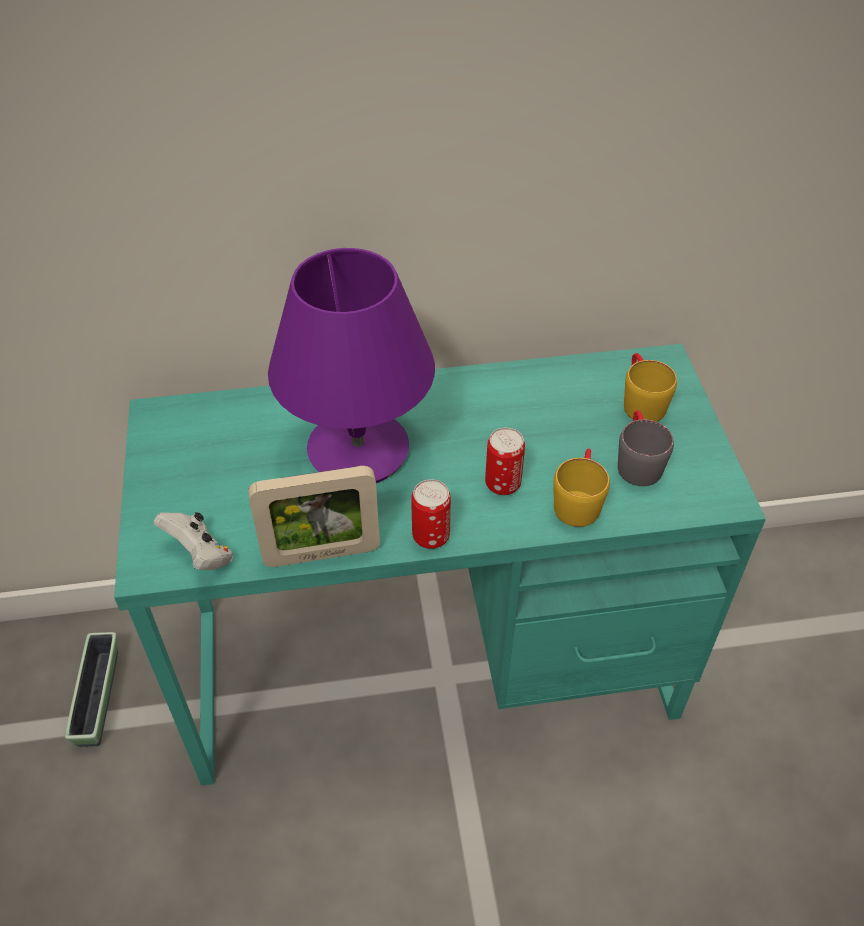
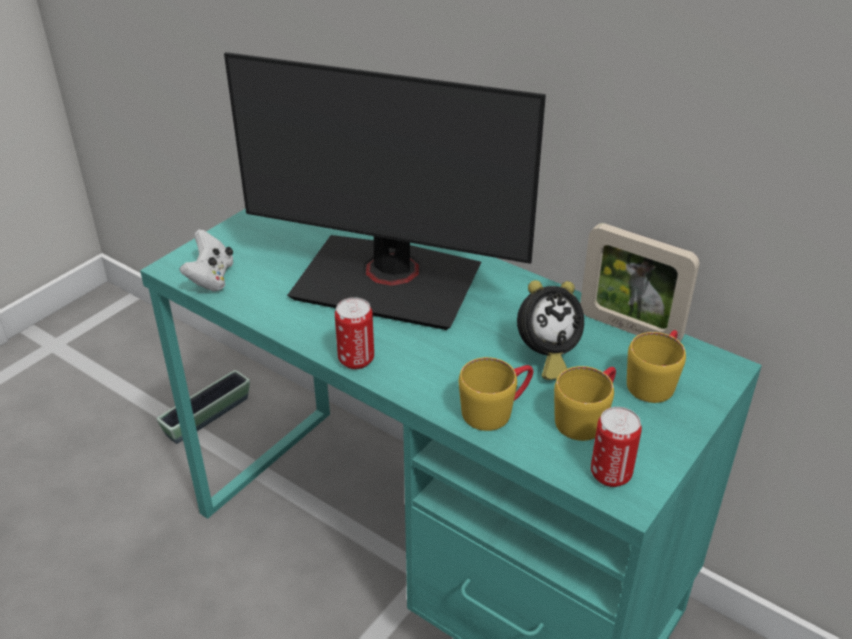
camera: 45 degrees right, 10 degrees down
picture frame [248,466,380,567] -> picture frame moved to [580,223,700,342]
purple table lamp [268,248,435,483] -> monitor [224,52,546,330]
can [485,428,525,495] -> can moved to [591,407,642,487]
grey mug [618,410,674,486] -> yellow mug [554,366,616,441]
none -> alarm clock [517,280,584,380]

